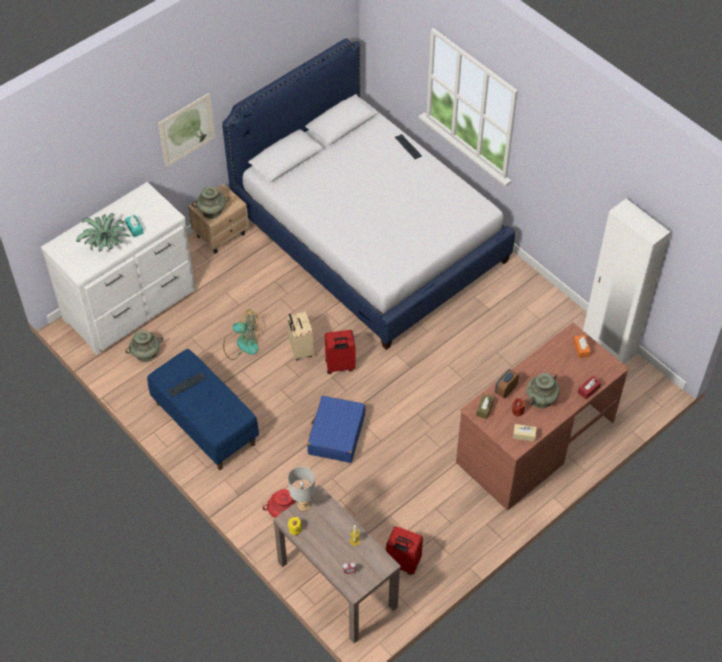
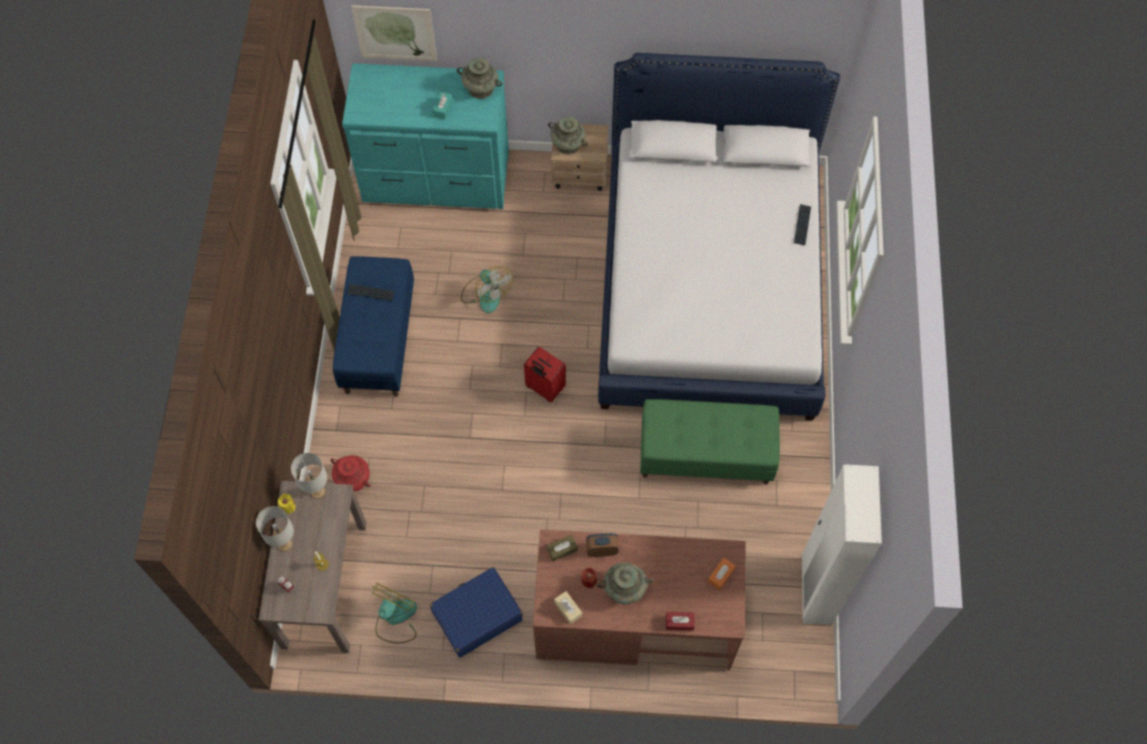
camera: 45 degrees right, 10 degrees up
white dresser [41,182,196,355] -> turquoise dresser [342,63,509,209]
potted plant [76,213,130,252] -> none
turquoise vase [125,330,163,362] -> turquoise vase moved to [457,58,502,99]
picture [158,93,215,168] -> picture moved to [351,5,437,61]
beige suitcase [287,312,314,360] -> none
blue suitcase [307,396,365,463] -> blue suitcase moved to [430,567,523,658]
red suitcase [386,526,423,575] -> fan [371,583,417,644]
none -> grey table lamp [256,506,294,551]
none -> green bench [640,399,780,484]

